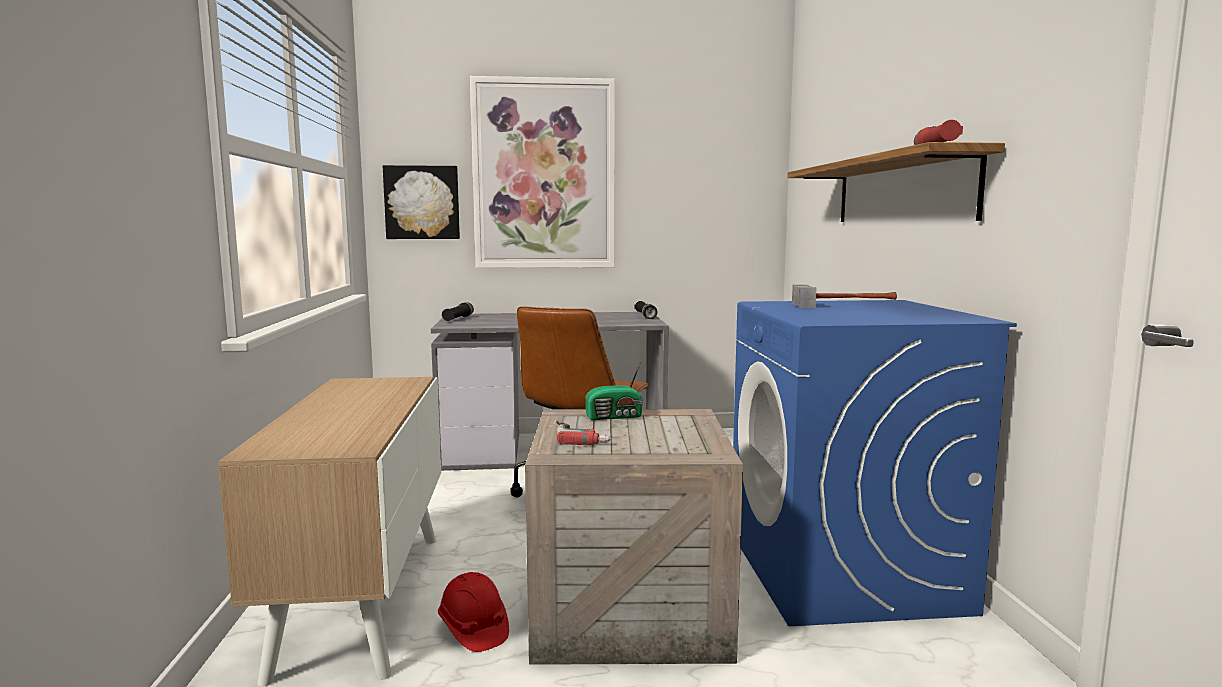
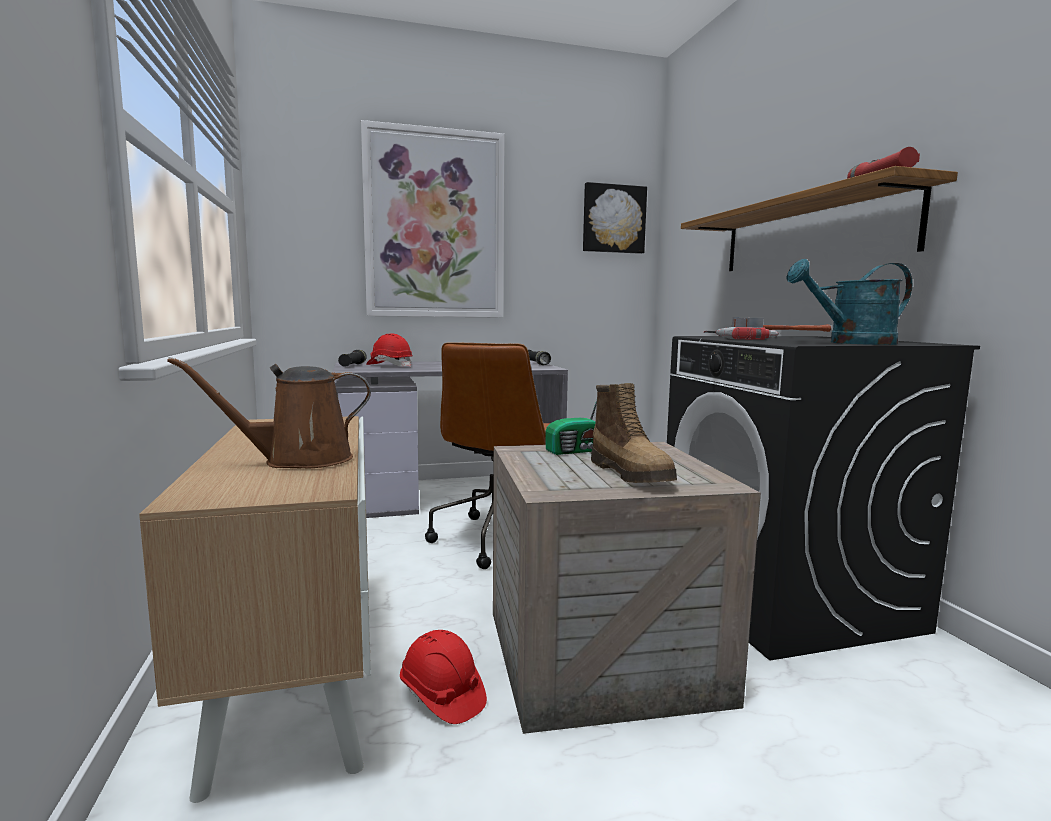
camera: 10 degrees left, 0 degrees up
picture [383,165,460,239] -> picture moved to [583,182,647,254]
power drill [556,421,611,445] -> power drill moved to [704,327,779,340]
blue washing machine [733,300,1017,626] -> black washing machine [667,336,980,660]
none -> brown watering can [167,357,371,469]
none -> red hard hat [366,333,413,367]
none -> boot [591,383,677,483]
none -> turquoise watering can [786,259,912,345]

